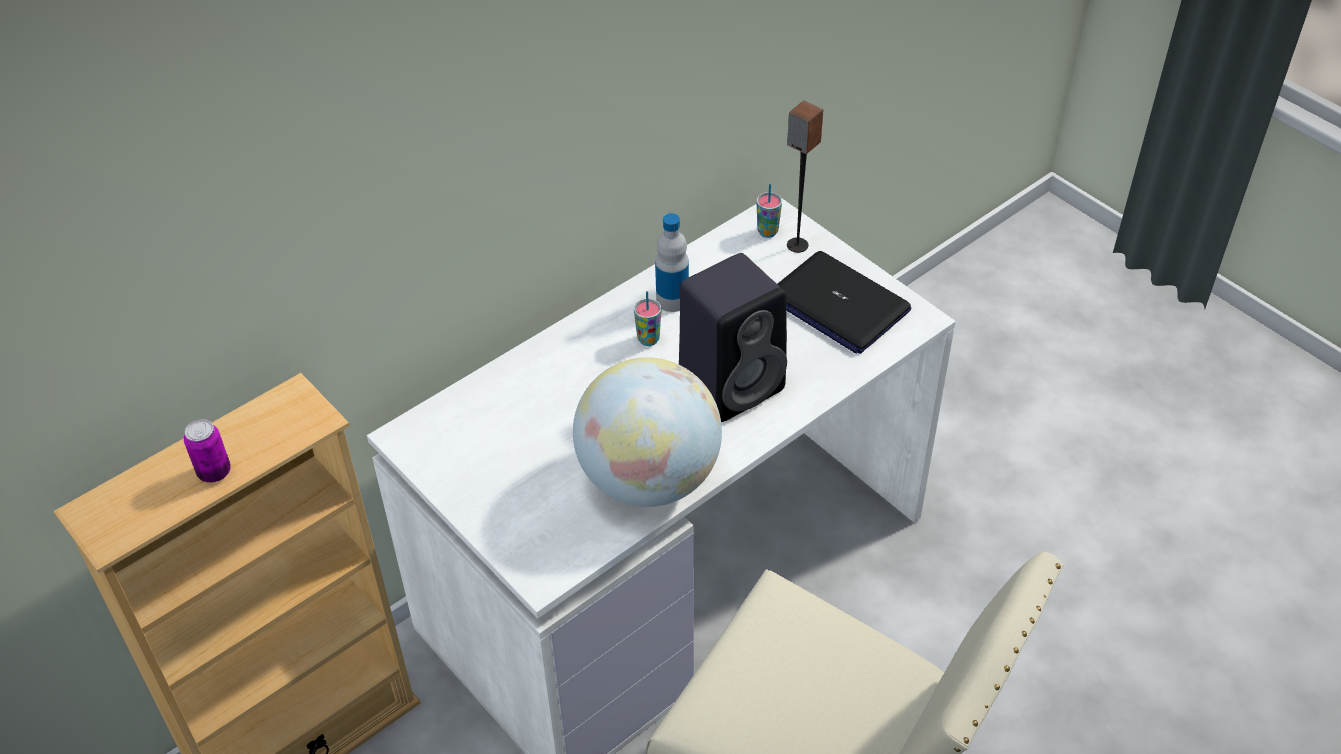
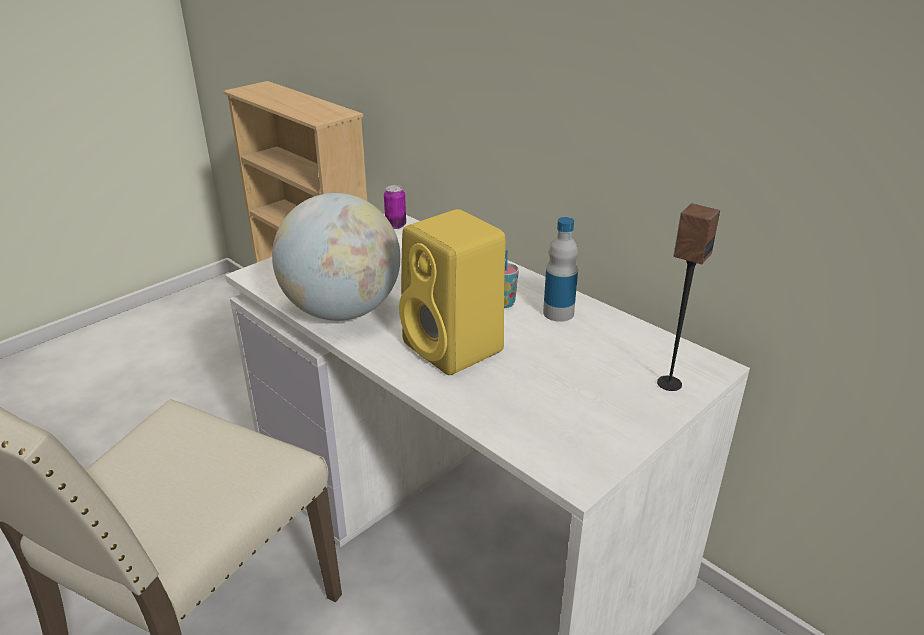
camera: 85 degrees right, 15 degrees down
can [184,419,231,483] -> can moved to [384,185,406,229]
black speaker [679,253,787,422] -> yellow speaker [399,209,506,375]
cup [756,184,782,238] -> none
laptop [777,251,911,354] -> none

